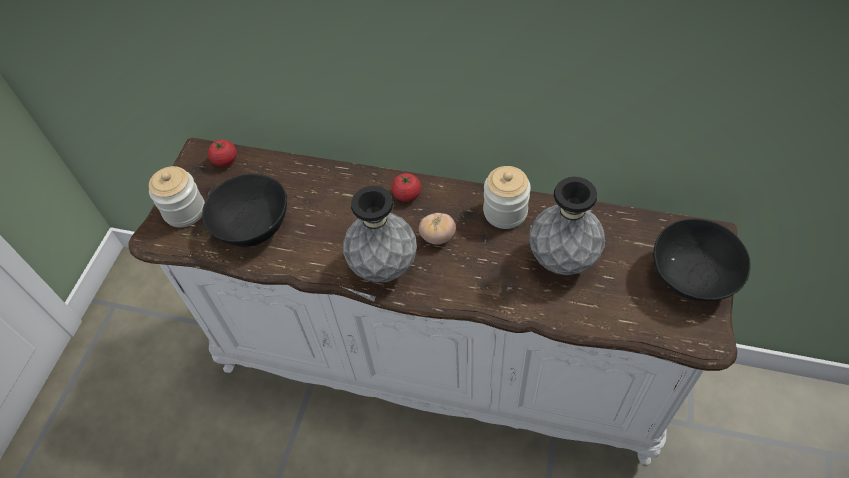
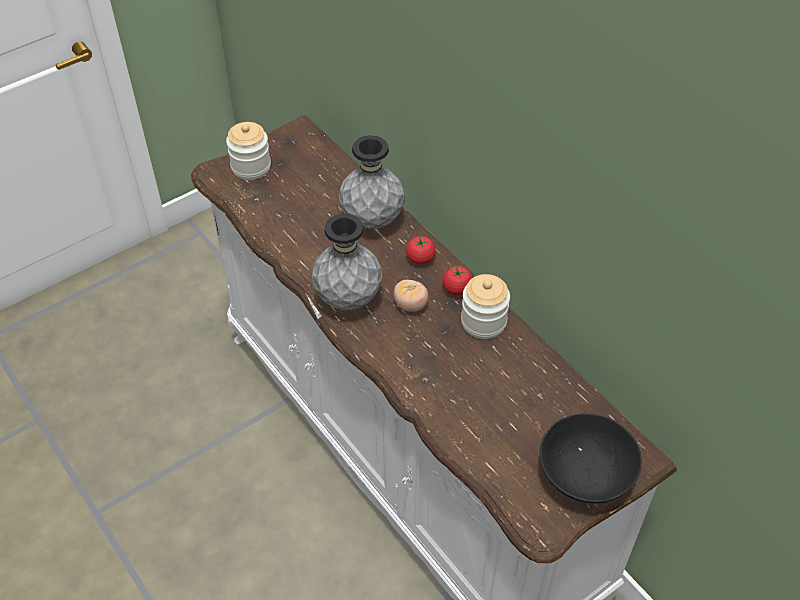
camera: 35 degrees right, 5 degrees down
black bowl [202,174,287,247] -> none
tomato [208,140,237,167] -> tomato moved to [442,265,472,295]
grey vase [529,177,605,275] -> grey vase moved to [339,135,405,229]

